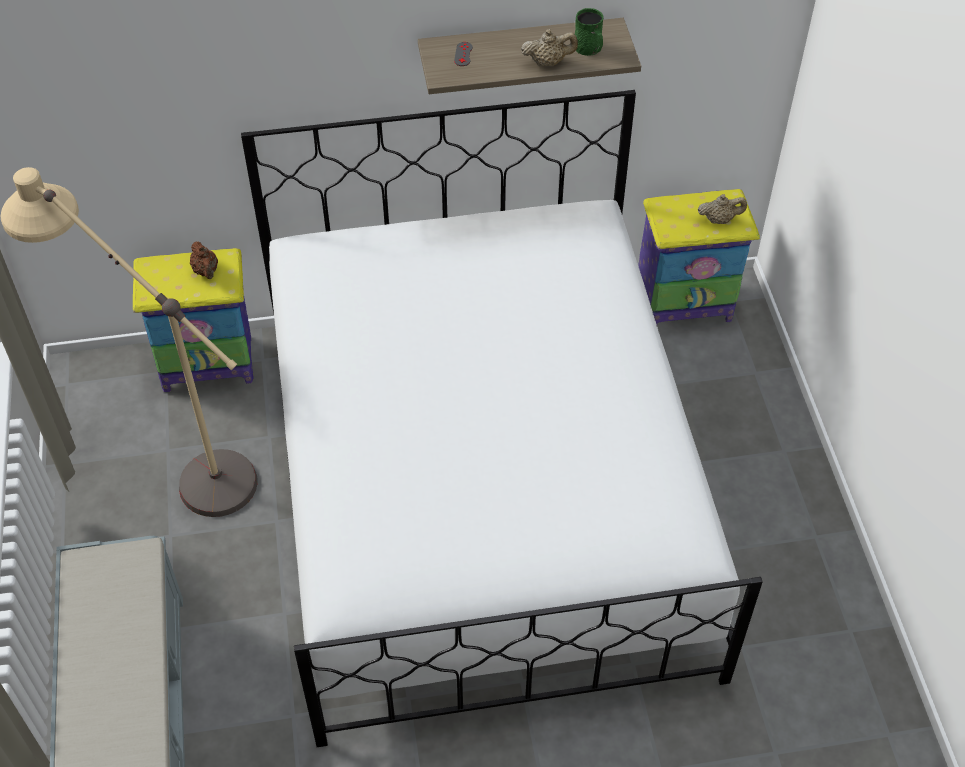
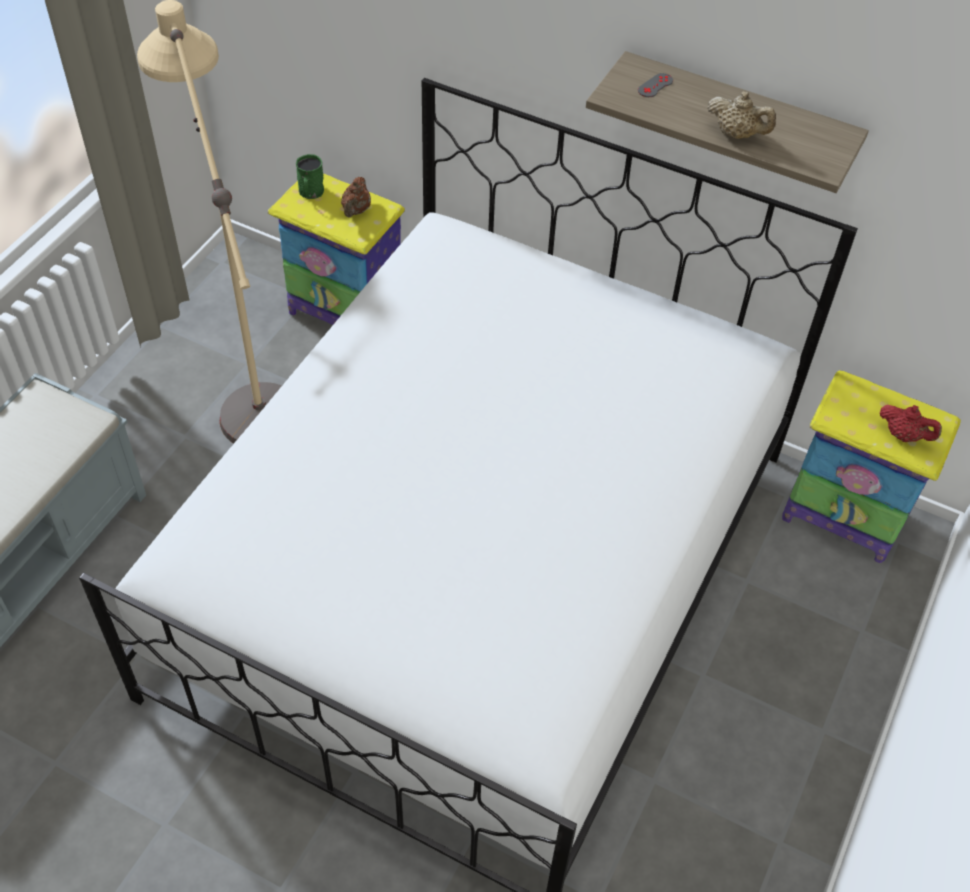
camera: 35 degrees right, 0 degrees up
green mug [575,8,604,56] -> green mug moved to [296,154,324,199]
beige teapot [698,194,747,224] -> red teapot [879,405,942,442]

